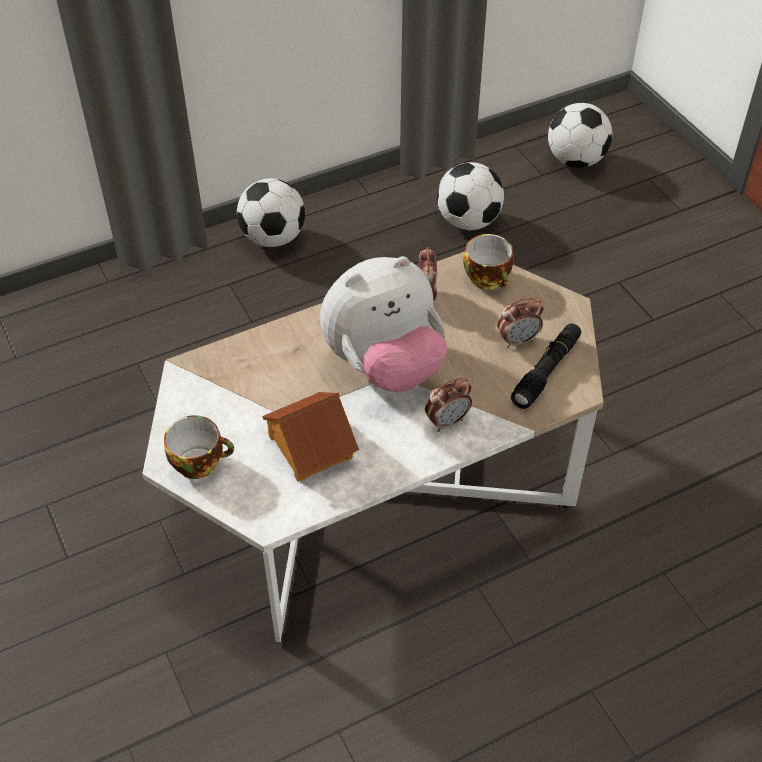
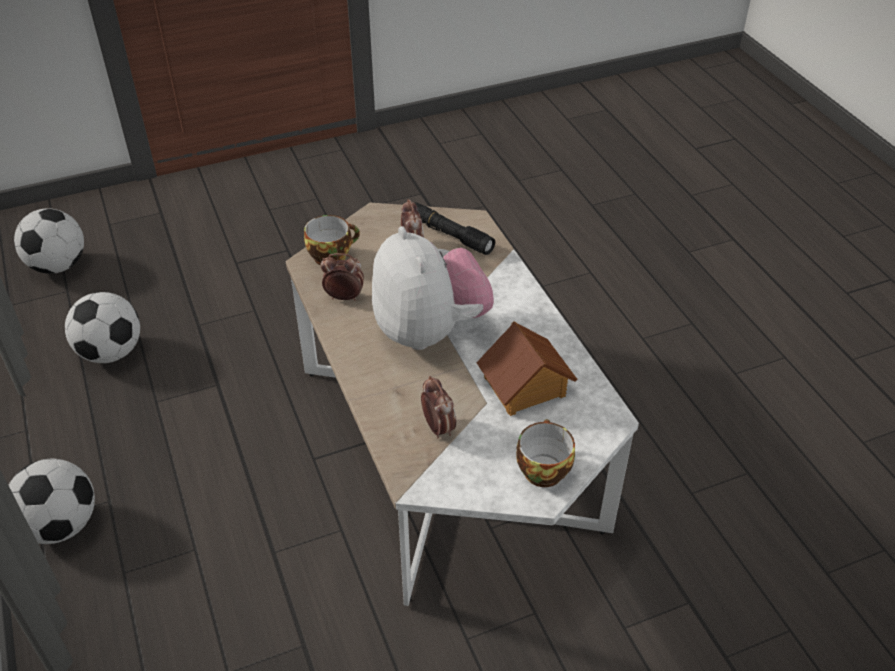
camera: 85 degrees left, 5 degrees down
alarm clock [425,377,472,432] -> alarm clock moved to [421,376,456,438]

